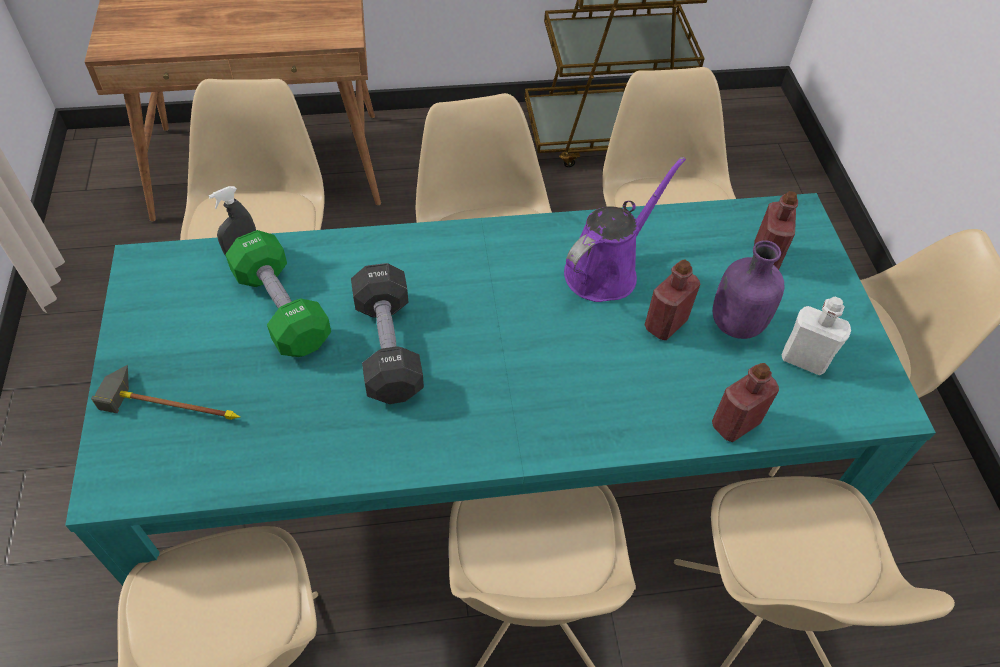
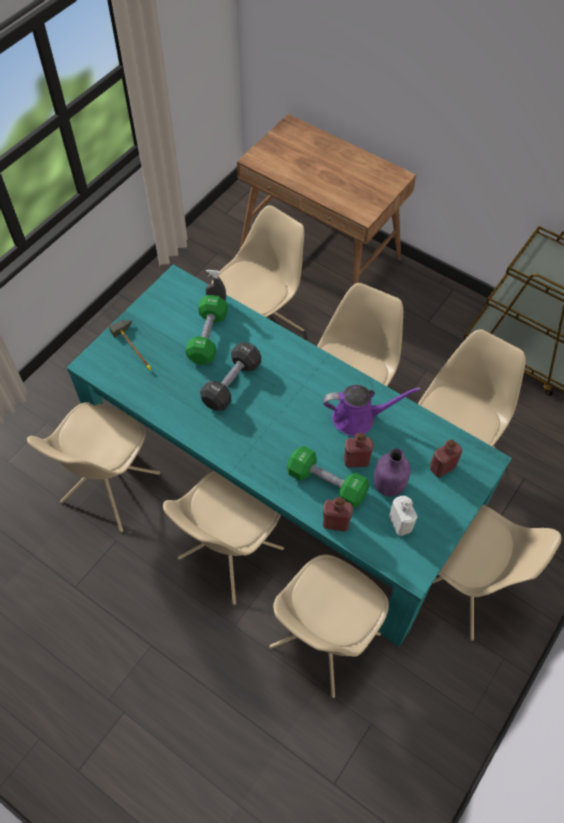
camera: 45 degrees right, 5 degrees up
none -> green dumbbell [287,446,369,508]

